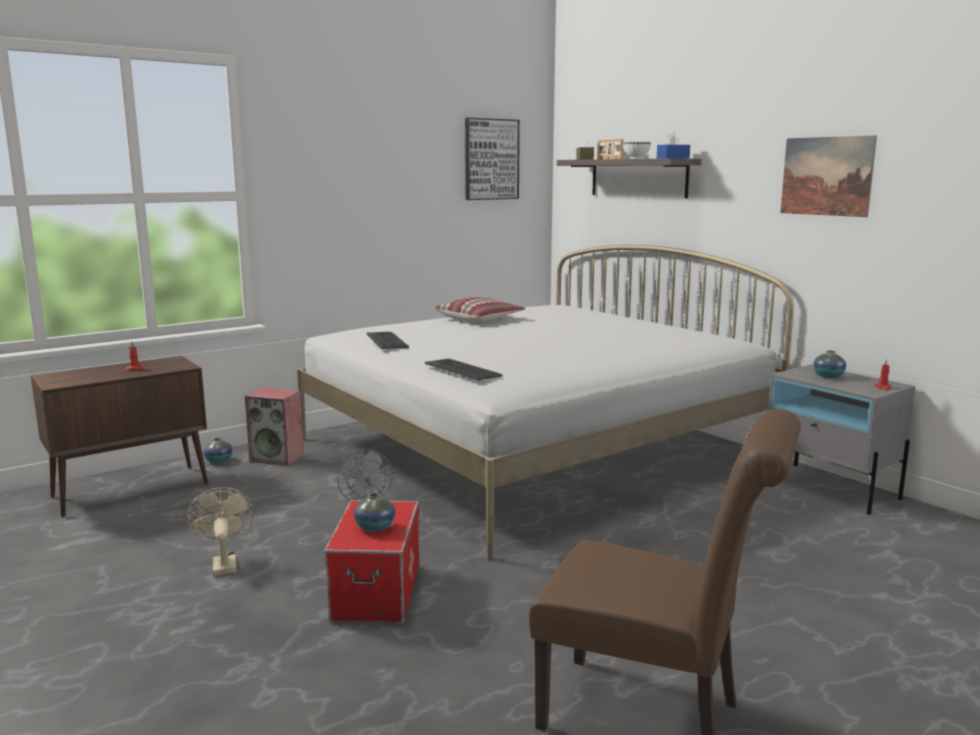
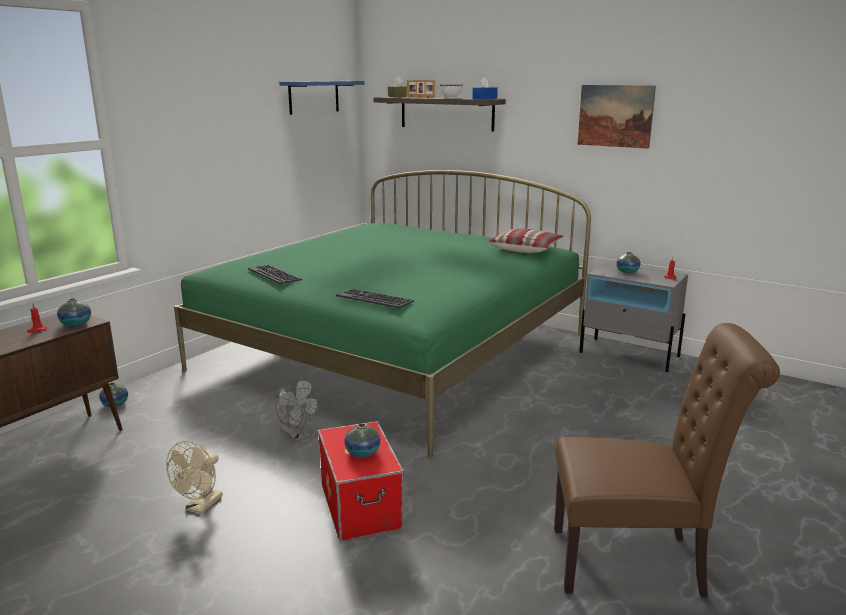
camera: 20 degrees left, 5 degrees up
beige fan [187,487,254,576] -> beige fan turned 120 degrees counterclockwise [166,441,223,514]
speaker [245,388,304,466] -> none
white bed [297,245,794,560] -> green bed [174,170,591,458]
pillow [434,297,525,323] -> pillow moved to [488,229,563,253]
picture [465,118,520,200] -> blue shelf [279,81,364,115]
none -> vase [57,298,91,327]

